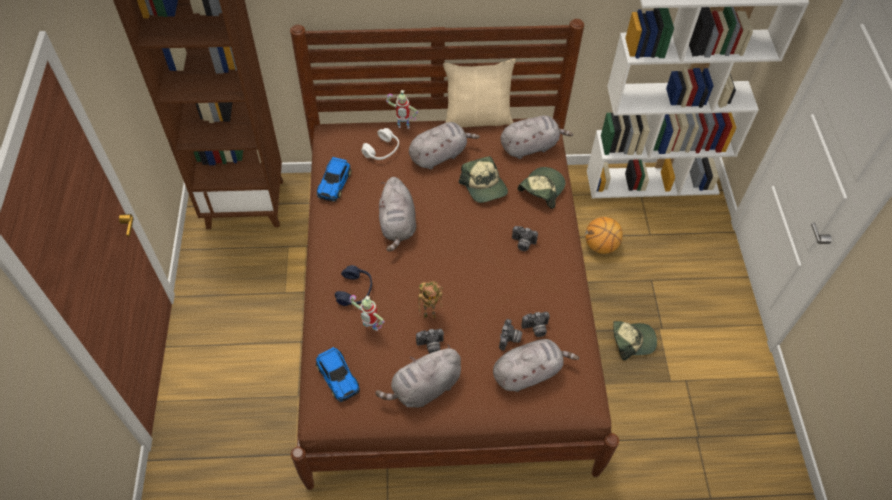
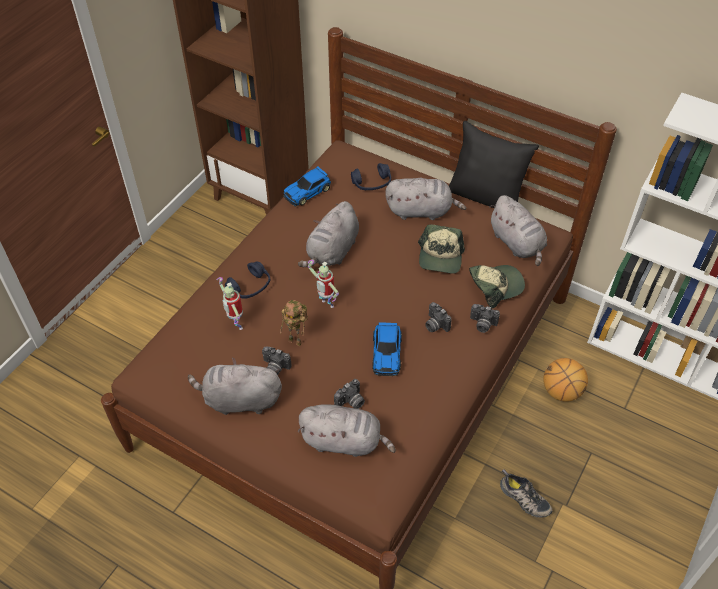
camera: 35 degrees right, 5 degrees down
toy car [316,347,360,402] -> toy car moved to [372,322,402,376]
white headphones [361,128,399,160] -> blue headphones [351,163,391,190]
toy robot [386,90,418,129] -> toy robot moved to [308,260,339,308]
beige pillow [443,59,516,128] -> black pillow [449,121,539,208]
grey plush toy [500,115,573,159] -> grey plush toy turned 45 degrees clockwise [489,195,547,266]
camera [521,312,550,337] -> camera moved to [470,304,500,333]
cap [613,321,657,360] -> shoe [500,469,553,518]

